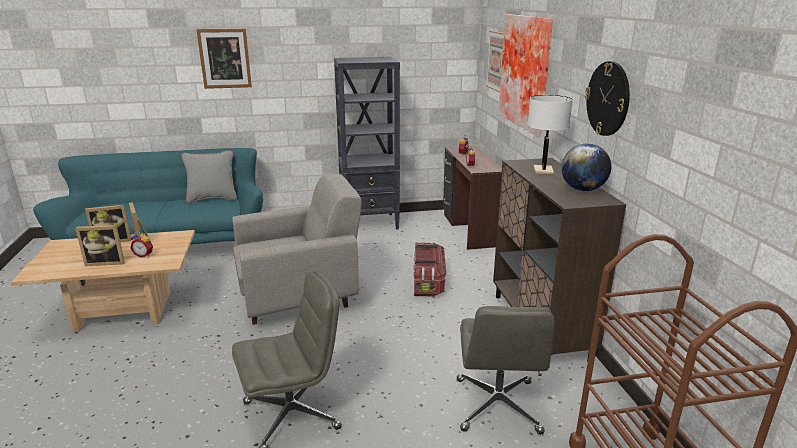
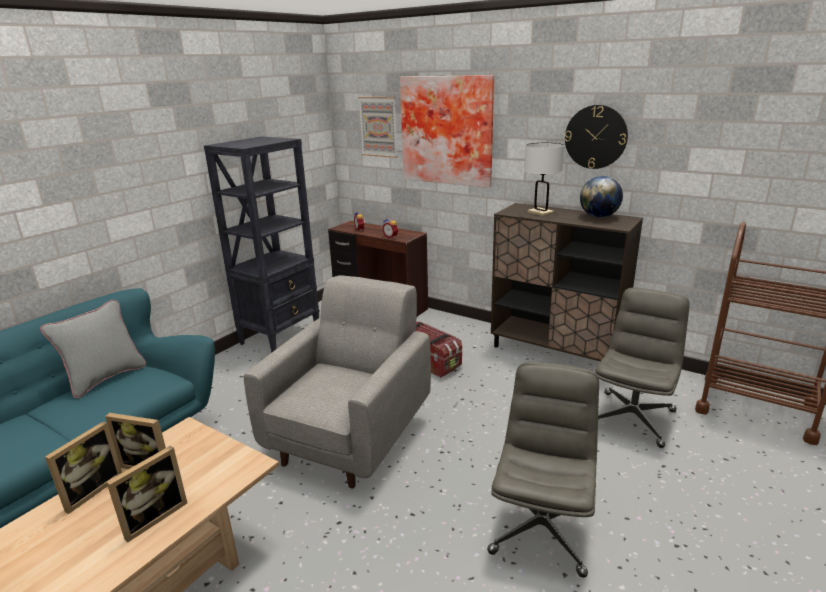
camera: 45 degrees left, 0 degrees up
alarm clock [130,232,153,258] -> none
picture [196,29,252,89] -> none
grey office chair [457,306,555,434] -> grey office chair turned 105 degrees counterclockwise [595,287,690,448]

